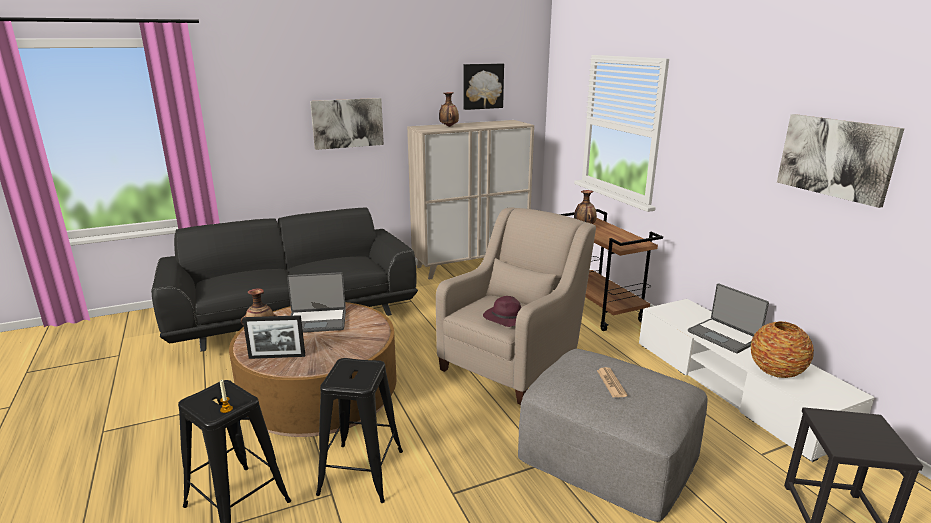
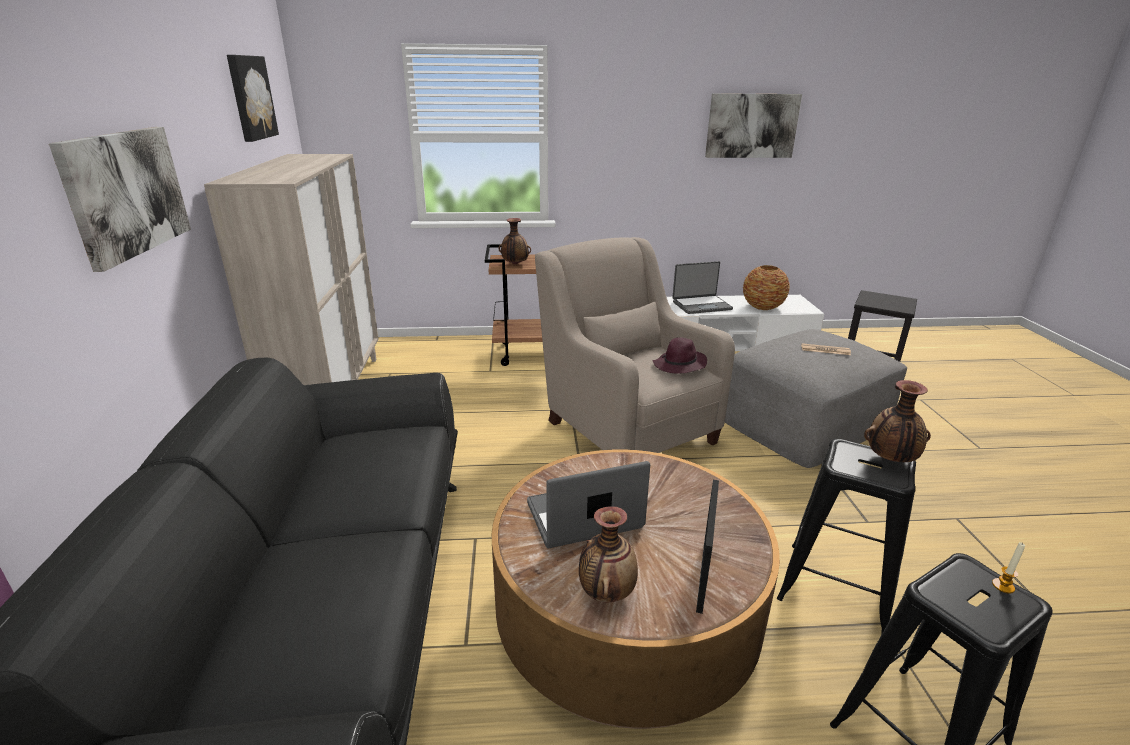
camera: 70 degrees left, 5 degrees up
laptop [287,272,346,333] -> laptop turned 120 degrees counterclockwise [527,461,650,548]
vase [439,92,459,127] -> vase moved to [864,380,931,462]

